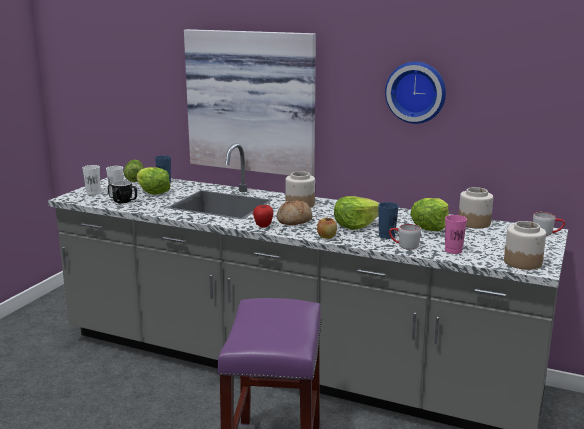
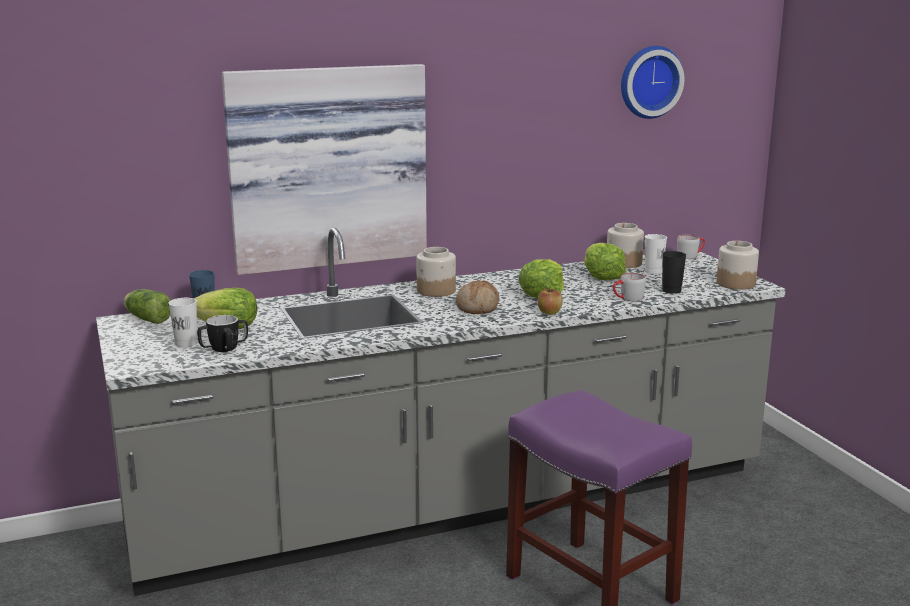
camera: 45 degrees left, 0 degrees up
white cup [82,165,100,195] -> white cup moved to [645,234,667,274]
apple [253,205,273,228] -> none
blue cup [378,202,399,239] -> none
wall clock [385,62,446,124] -> wall clock moved to [621,46,684,119]
pink cup [445,215,467,254] -> black cup [662,251,686,294]

